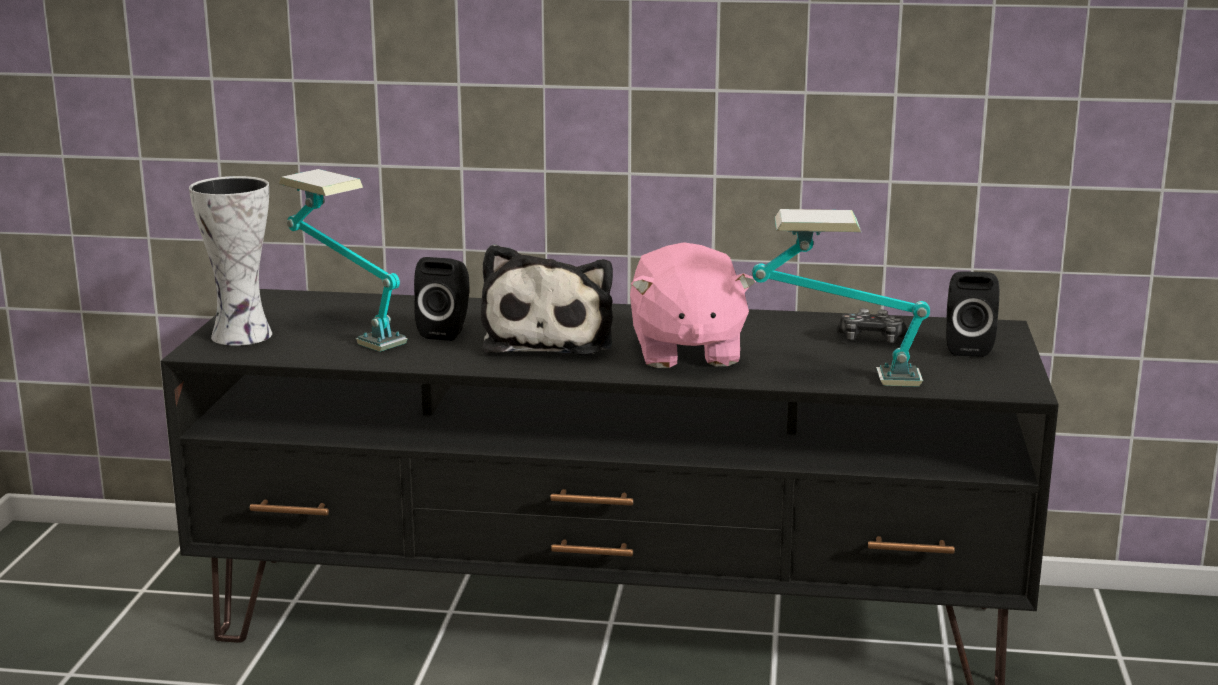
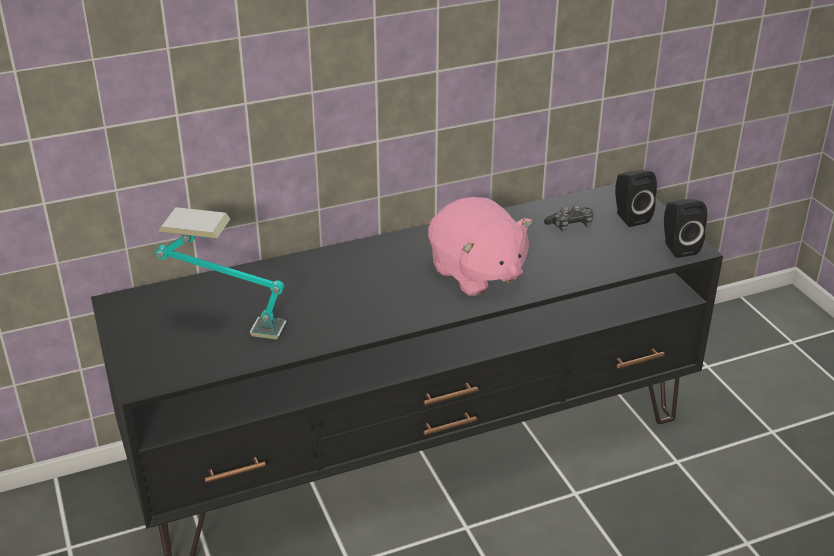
camera: 30 degrees left, 15 degrees up
vase [189,176,272,346] -> none
black speaker [414,257,469,341] -> black speaker moved to [664,199,707,258]
plush toy [481,244,613,355] -> none
table lamp [752,209,930,387] -> none

